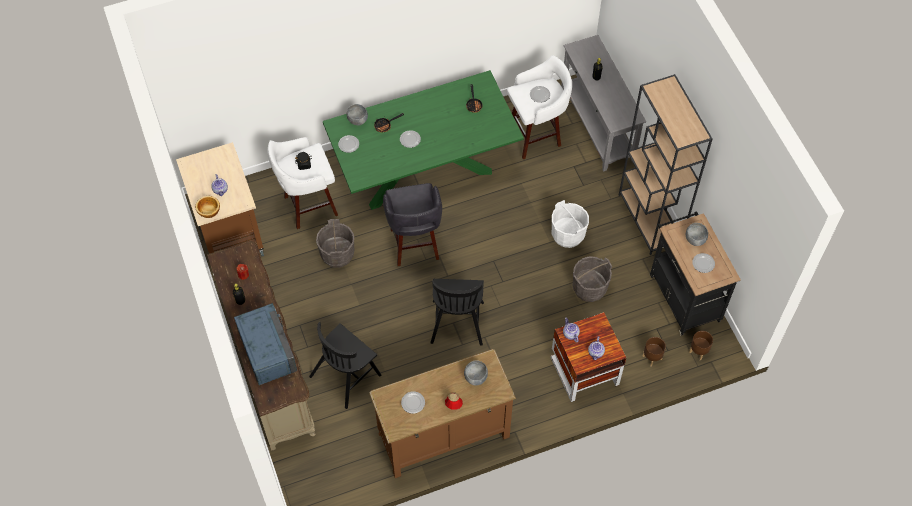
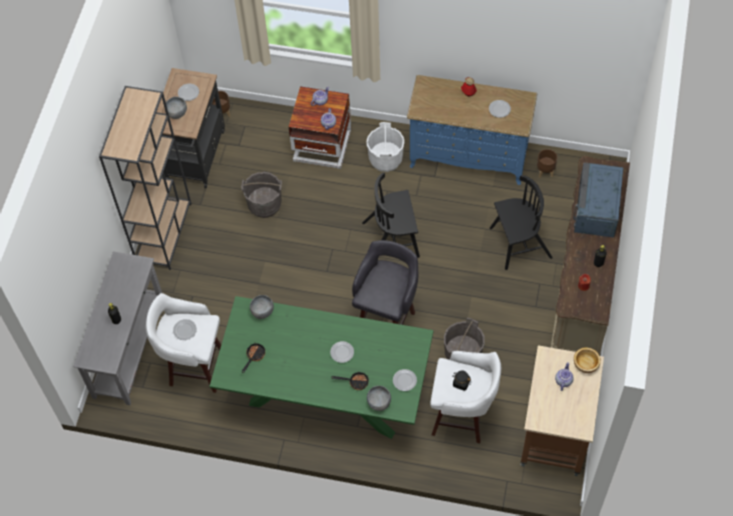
camera: 145 degrees left, 0 degrees up
brown dresser [369,349,516,478] -> blue dresser [407,75,537,185]
black chair [430,279,484,346] -> black chair turned 135 degrees counterclockwise [362,173,420,258]
grey bowl [464,360,488,386] -> grey bowl moved to [250,295,274,319]
white bucket [552,200,589,248] -> white bucket moved to [367,122,404,172]
brown planter [642,337,666,366] -> brown planter moved to [537,149,557,177]

